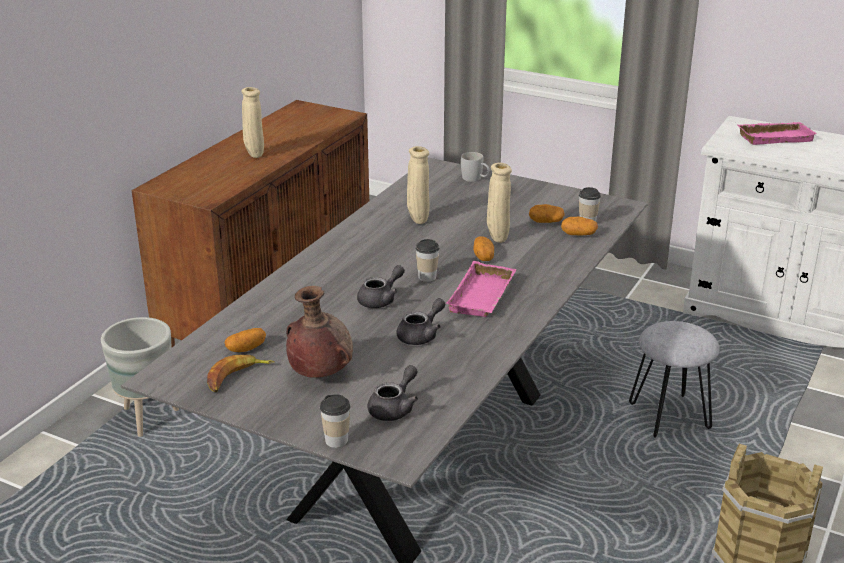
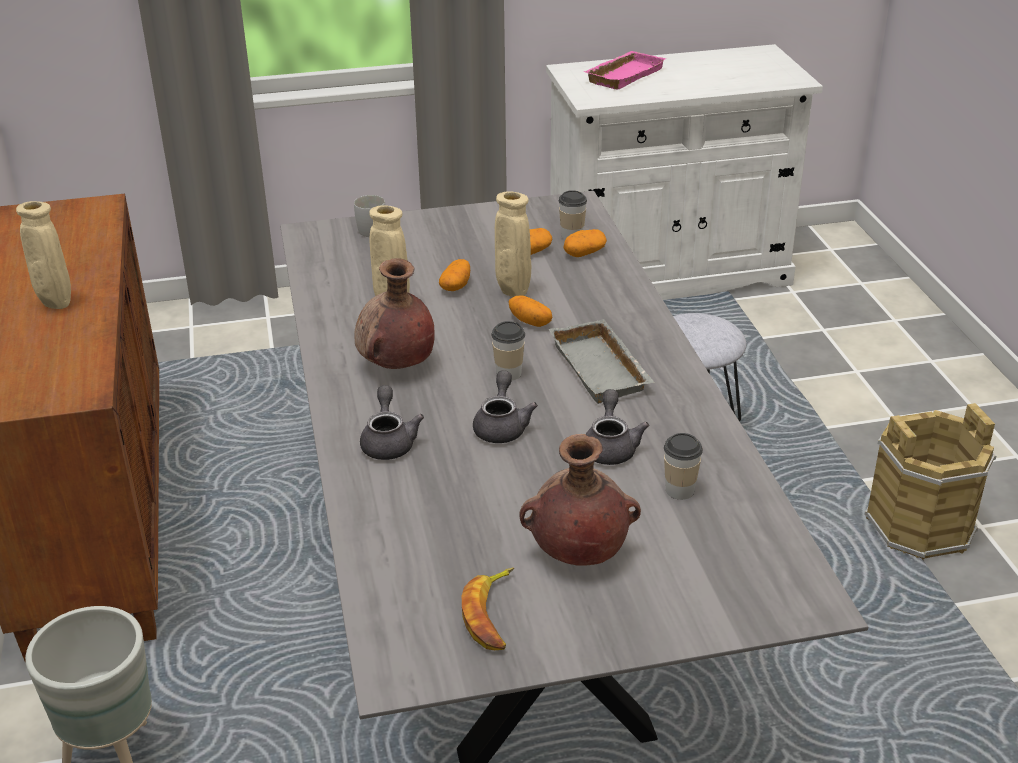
camera: 40 degrees left, 5 degrees up
potato [225,328,266,352] -> potato moved to [439,259,470,291]
cup [320,394,351,448] -> cup moved to [664,433,703,500]
grey teapot [368,365,418,421] -> grey teapot moved to [360,385,424,460]
pink tray [446,261,516,317] -> grey tray [549,319,654,404]
none -> brown vase [355,258,435,369]

